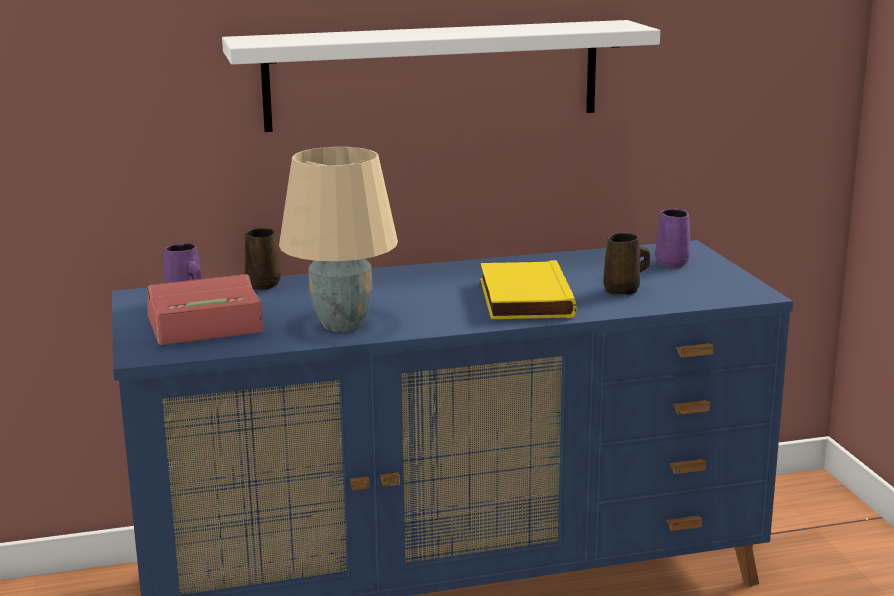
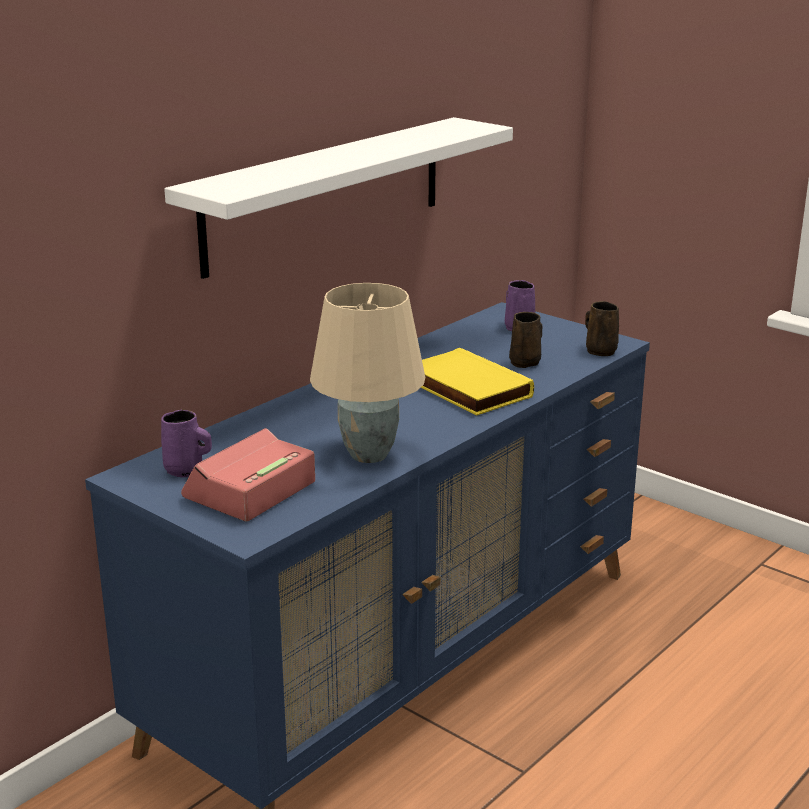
camera: 35 degrees left, 5 degrees up
brown mug [245,228,281,290] -> brown mug moved to [585,301,619,356]

